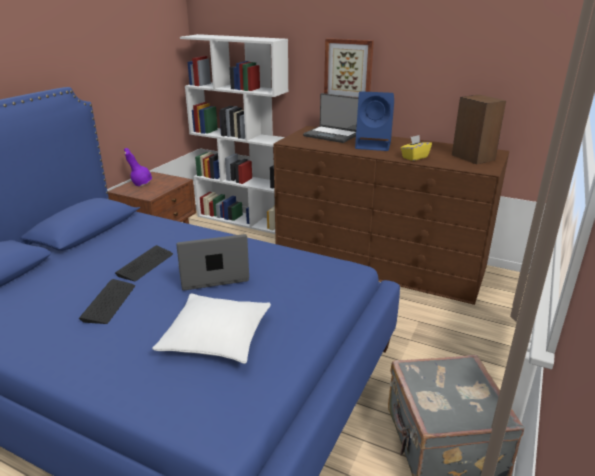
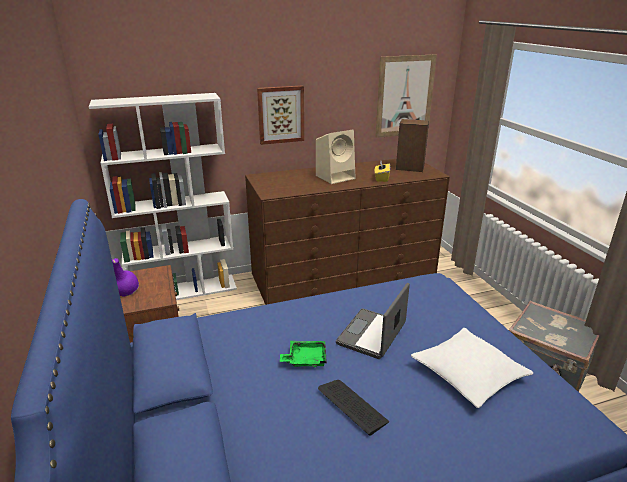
camera: 45 degrees left, 0 degrees up
keyboard [115,245,173,281] -> green tray [280,341,327,367]
laptop [303,93,358,143] -> none
blue speaker [355,91,394,151] -> beige speaker [316,129,355,184]
none -> picture [375,54,437,138]

